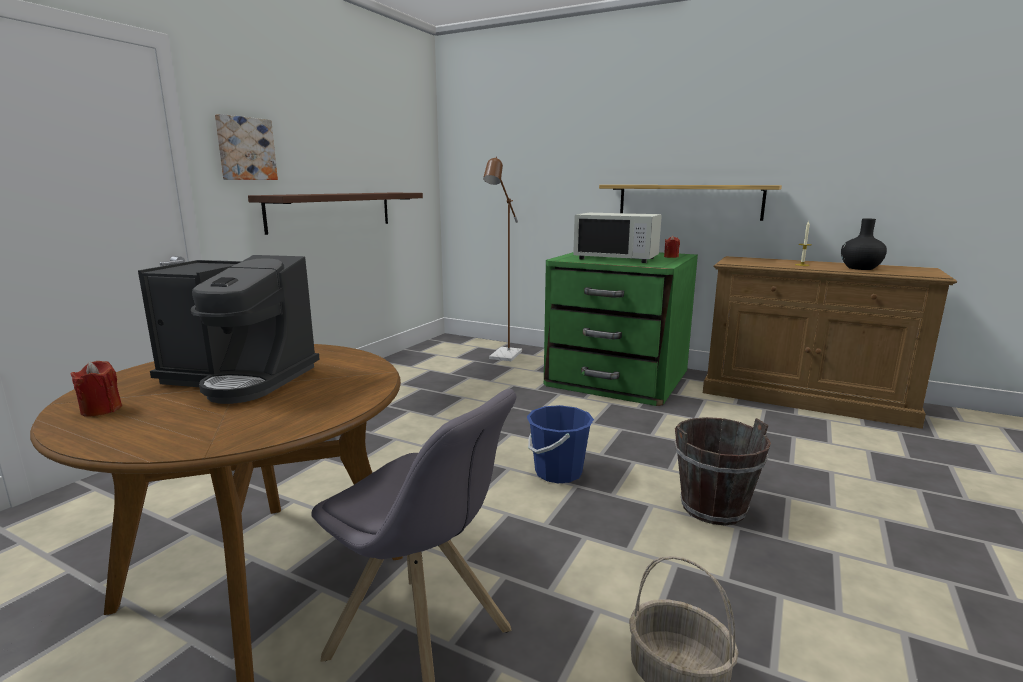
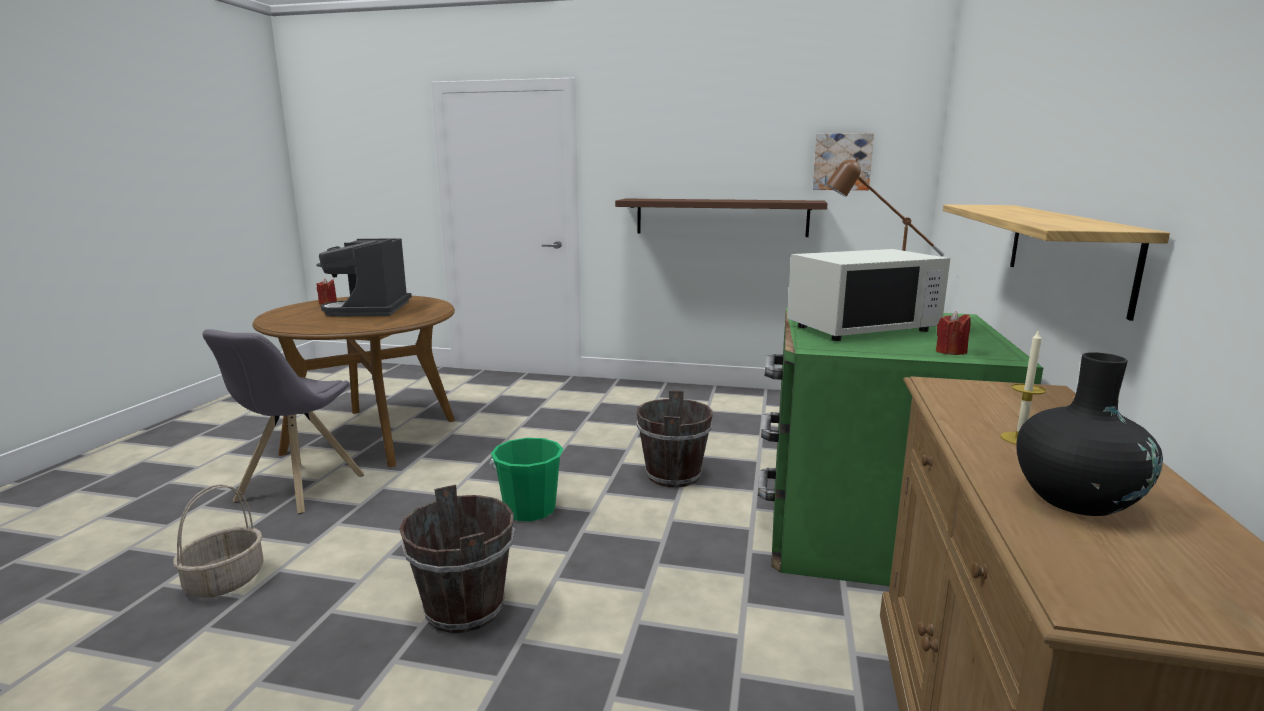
camera: 75 degrees right, 0 degrees up
picture [215,114,278,180] -> picture moved to [813,133,874,190]
blue bucket [527,405,594,483] -> green bucket [490,438,563,522]
white microwave [573,213,662,263] -> white microwave turned 120 degrees counterclockwise [787,249,950,341]
none -> brown bucket [636,390,713,488]

